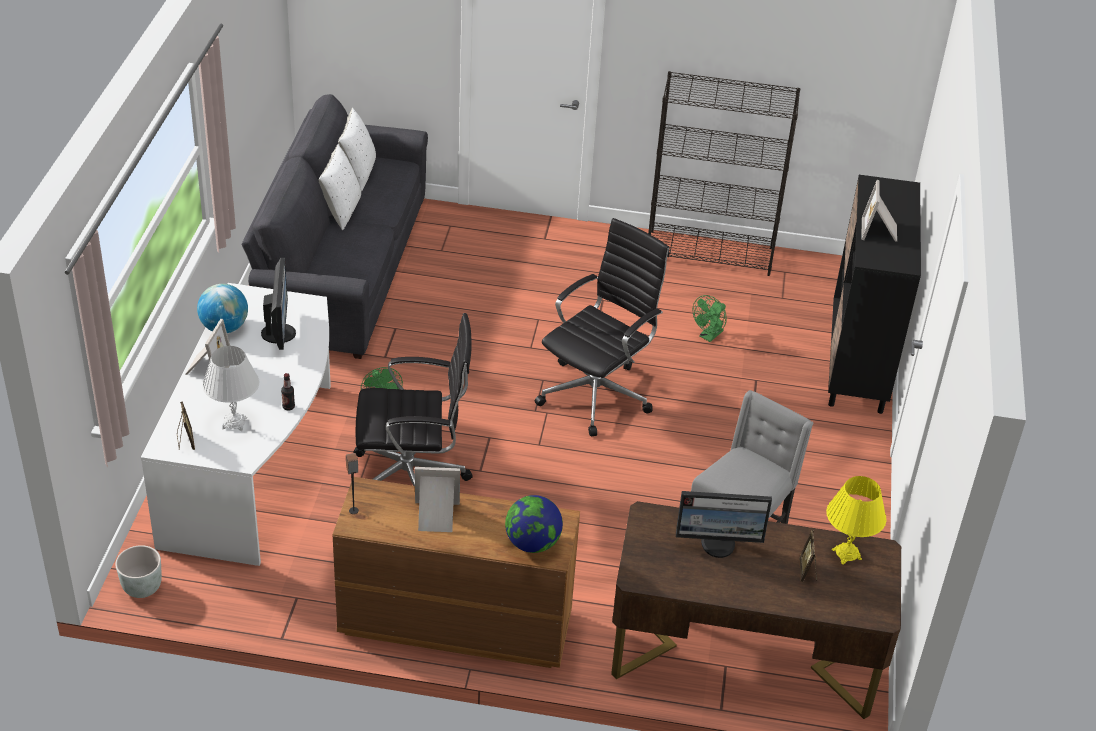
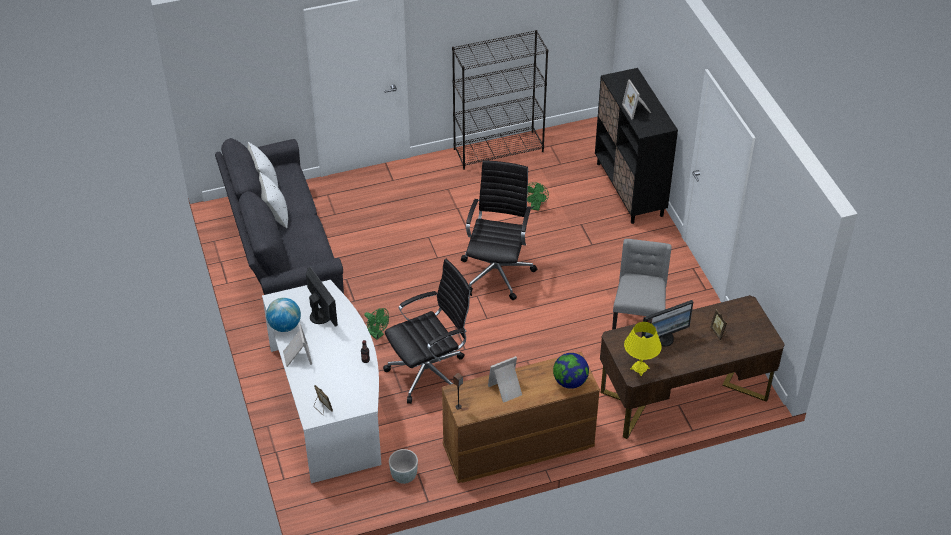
camera: 25 degrees left, 5 degrees up
grey planter [115,545,162,598] -> grey planter moved to [389,449,418,484]
white table lamp [202,346,259,431] -> none
yellow table lamp [826,476,887,565] -> yellow table lamp moved to [624,322,662,376]

